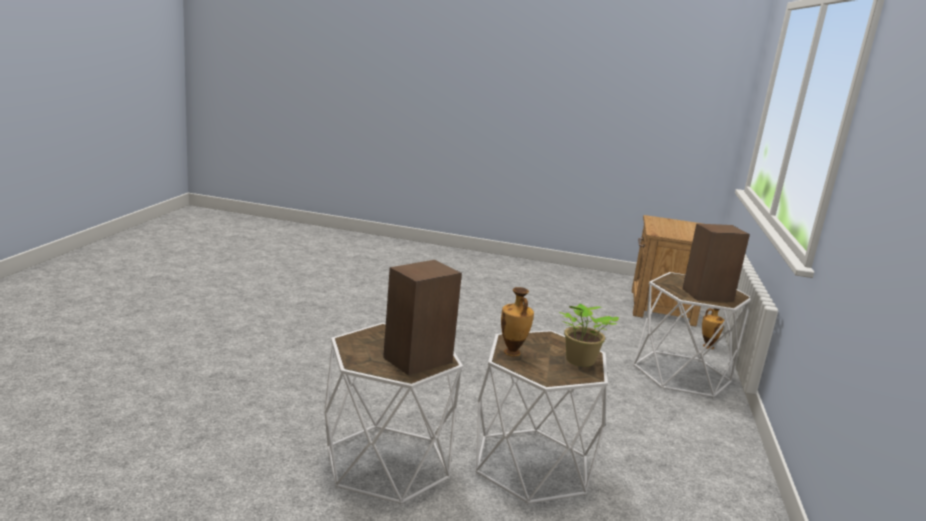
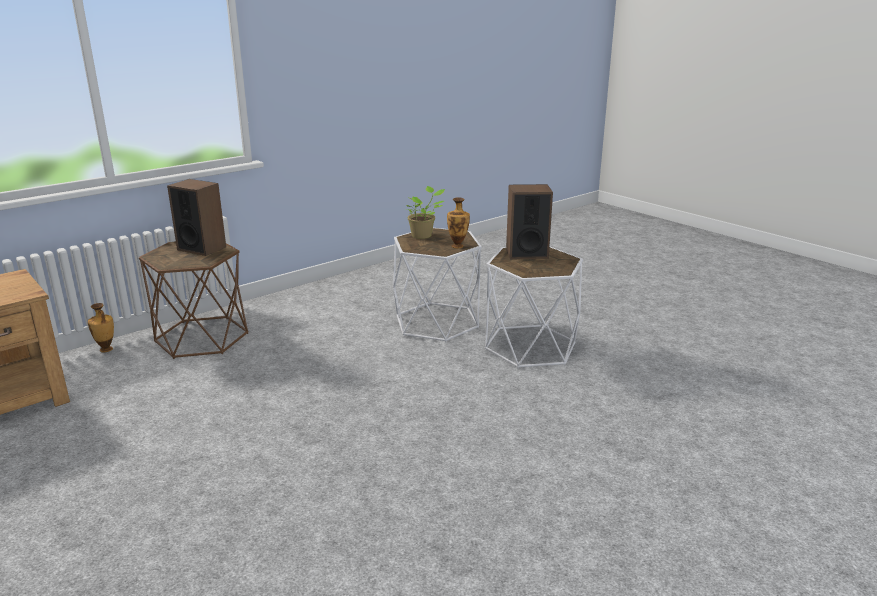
camera: 140 degrees left, 5 degrees up
white side table [633,272,751,398] -> brown side table [139,241,249,359]

